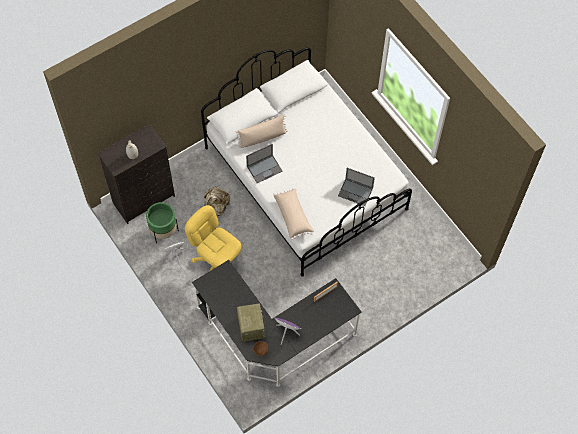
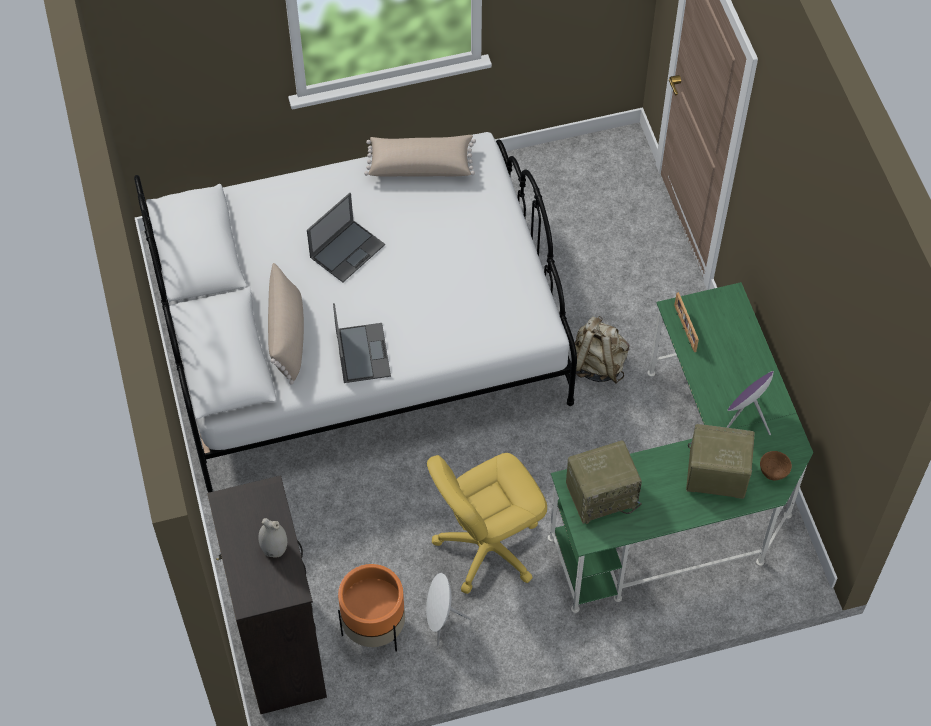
camera: 70 degrees left, 5 degrees down
green planter [146,202,179,243] -> orange planter [338,564,405,652]
black desk [192,260,362,387] -> green desk [548,282,813,613]
beige backpack [204,186,230,216] -> beige backpack moved to [574,316,629,384]
beige pillow [273,188,314,240] -> beige pillow moved to [364,135,476,177]
laptop [338,168,375,206] -> laptop moved to [307,193,385,282]
none -> radio [566,440,642,524]

